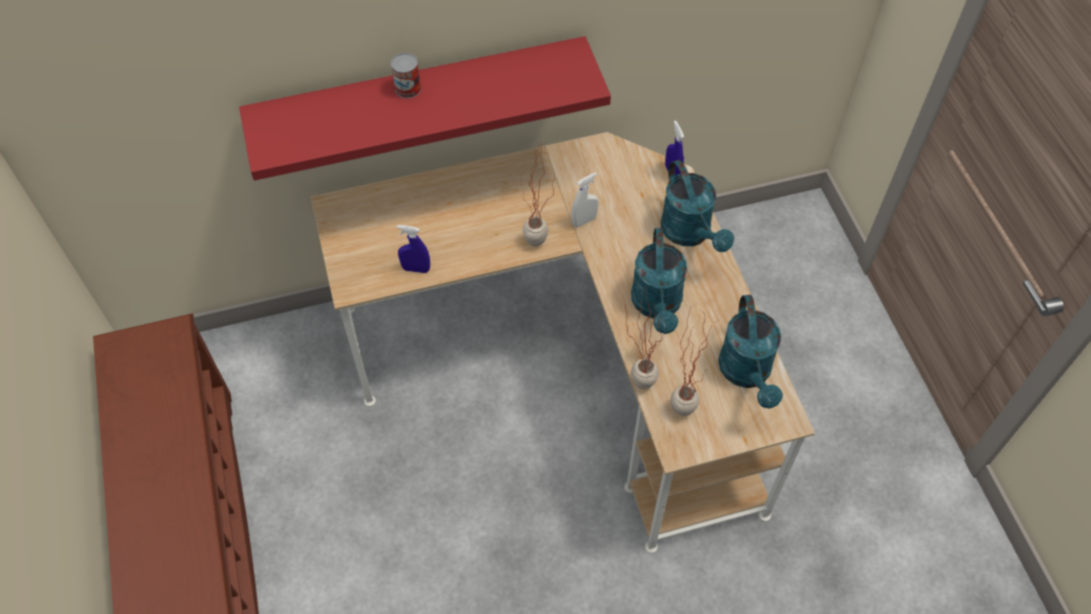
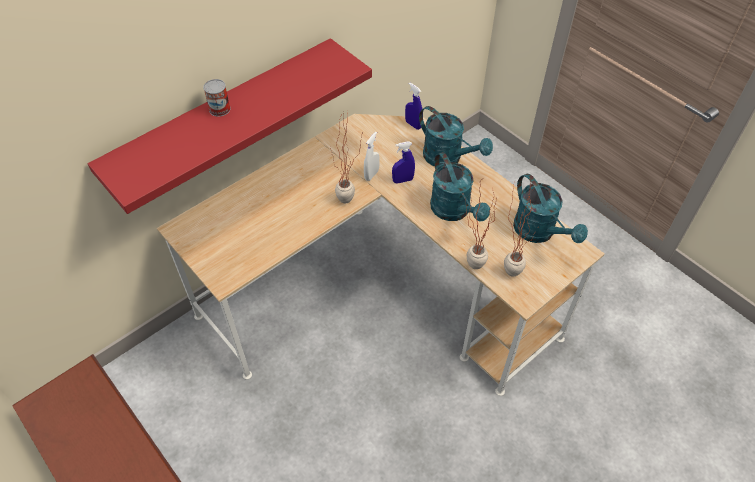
camera: 25 degrees left, 5 degrees down
blue spray bottle [397,225,430,273] -> blue spray bottle moved to [392,141,415,184]

